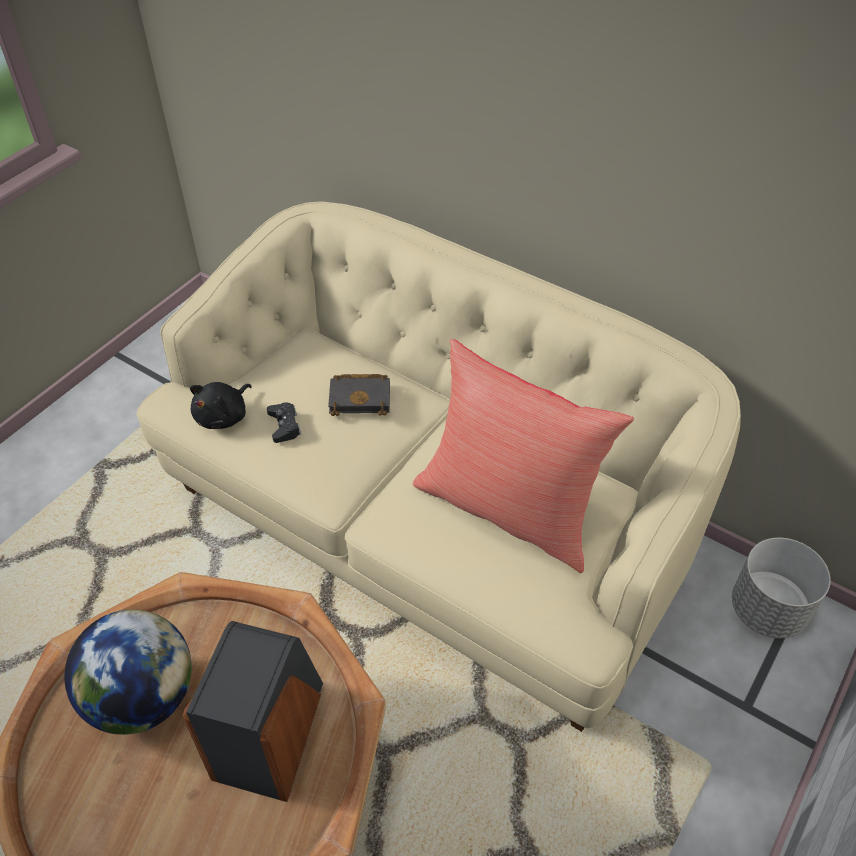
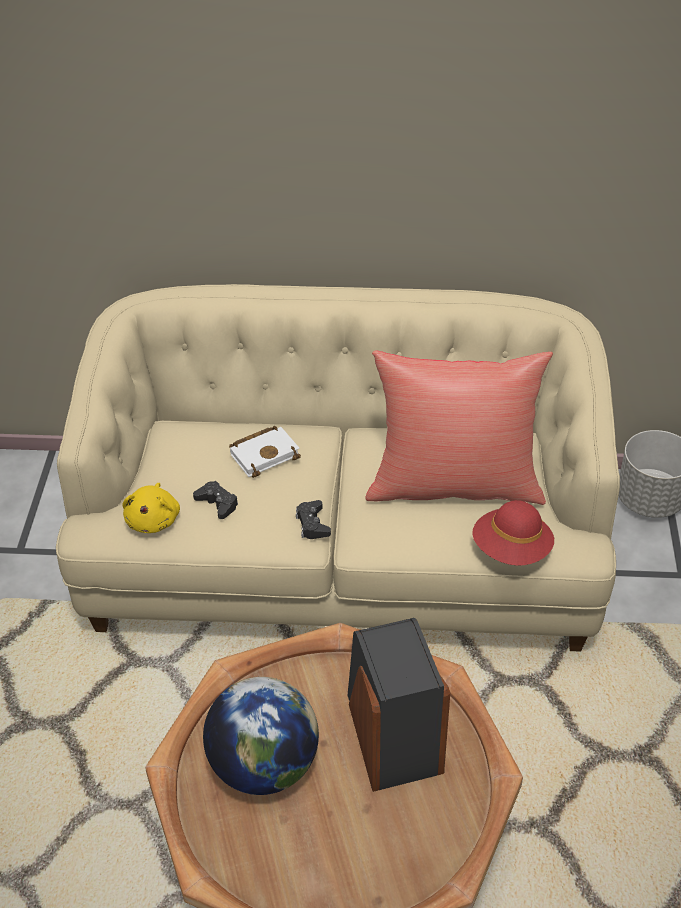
camera: 30 degrees left, 5 degrees down
black plush toy [190,382,252,429] -> yellow plush toy [122,483,180,533]
black book [328,374,390,416] -> white book [229,426,301,478]
none -> black game controller [296,500,331,539]
none -> red hat [472,500,554,566]

